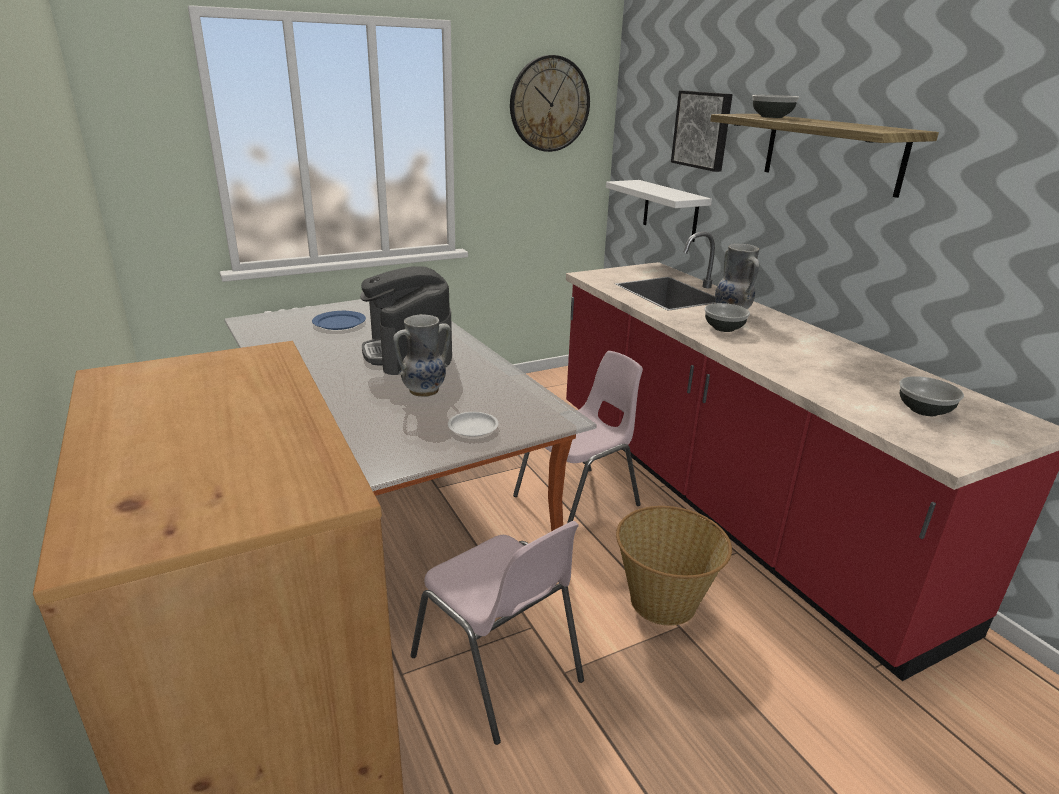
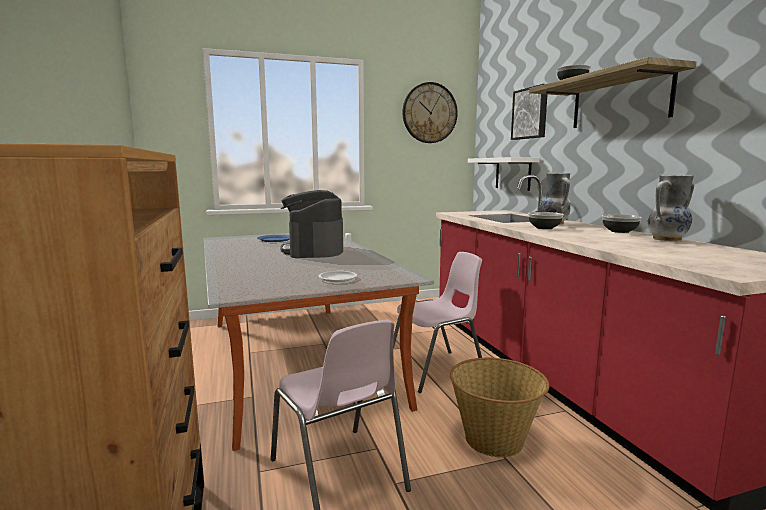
camera: 10 degrees right, 15 degrees down
vase [393,314,451,397] -> vase moved to [648,175,694,241]
bowl [899,376,964,416] -> bowl moved to [602,214,642,233]

